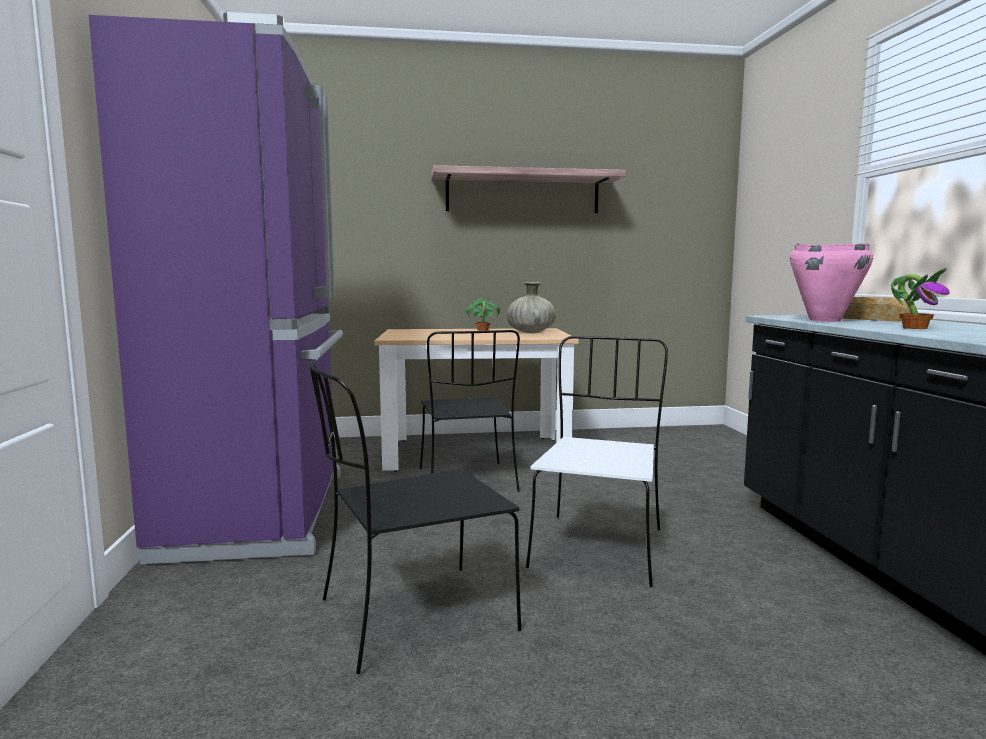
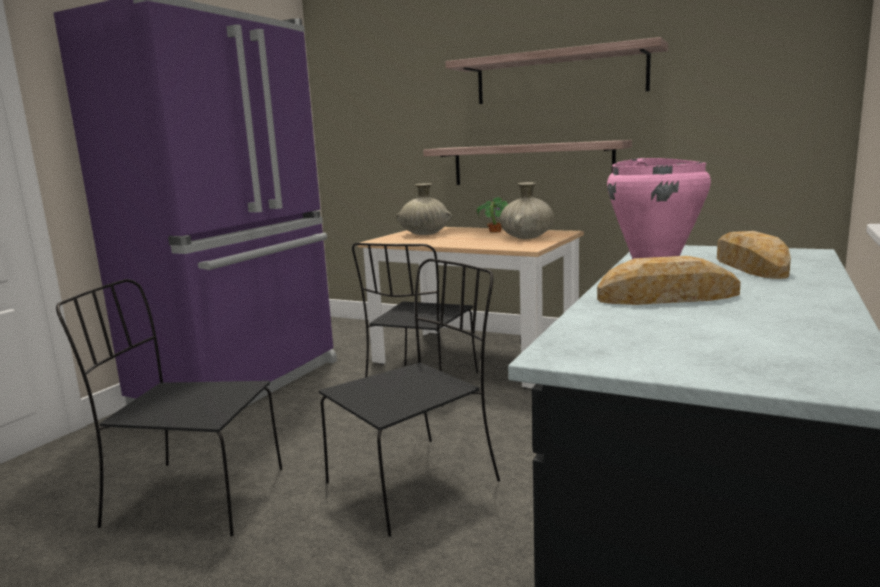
camera: 35 degrees right, 5 degrees up
white chair [526,336,668,587] -> black chair [319,259,500,537]
potted plant [891,268,950,329] -> bread [597,256,741,305]
none -> beige vase [396,183,452,235]
none -> shelf [423,140,632,185]

